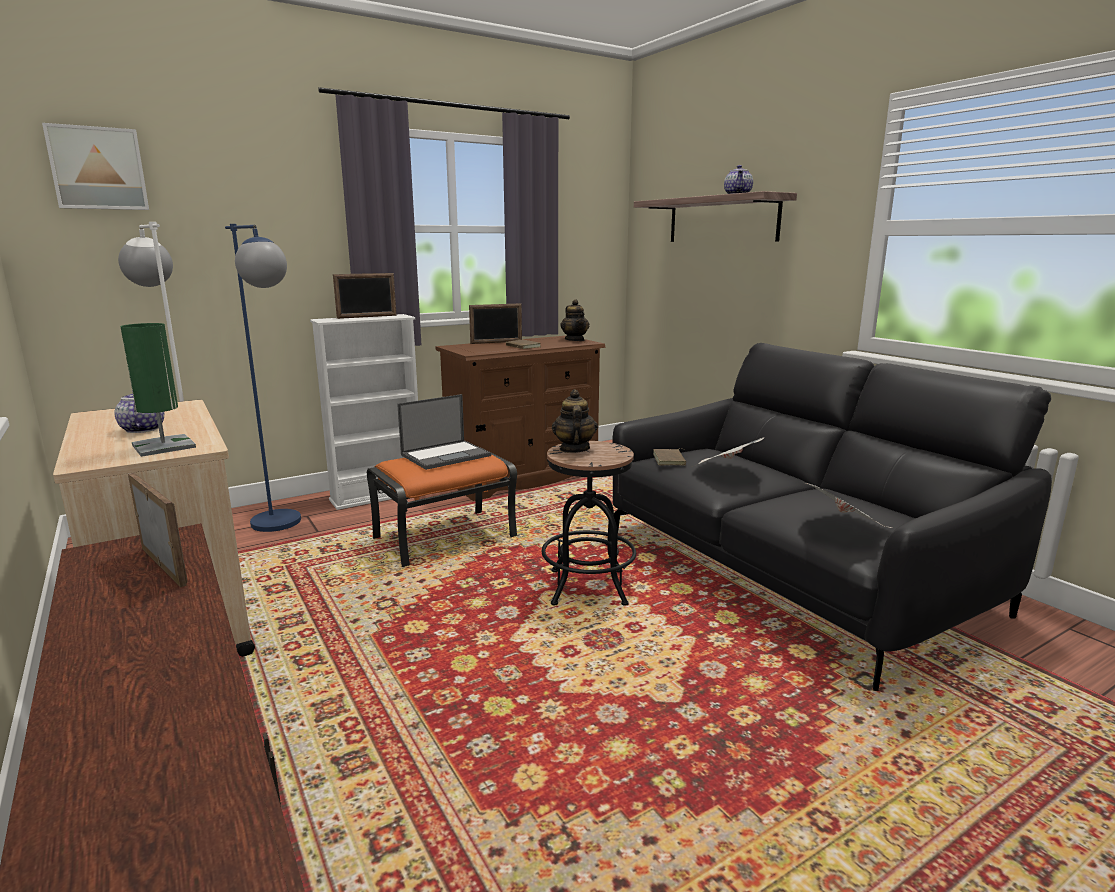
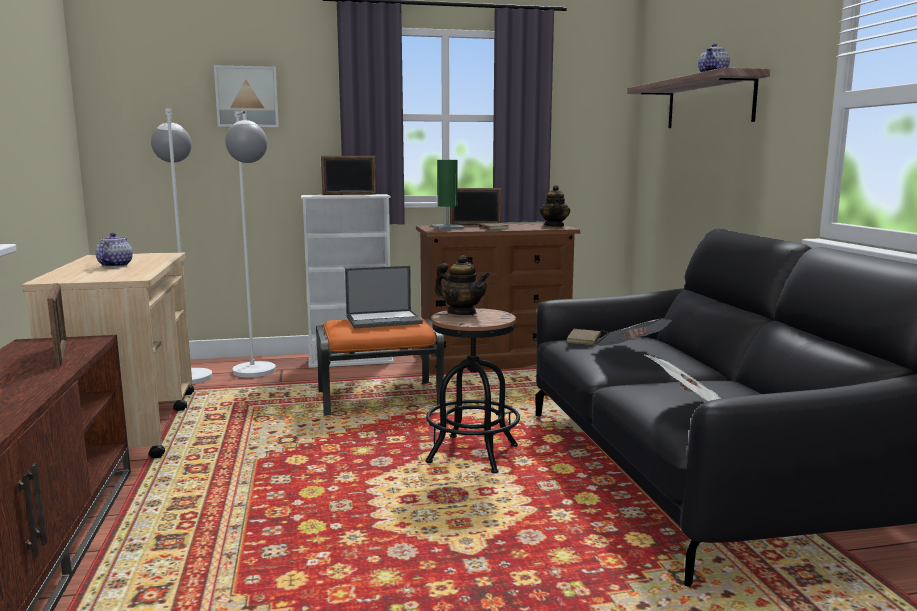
camera: 20 degrees right, 5 degrees down
picture [42,123,149,210] -> picture moved to [214,65,279,128]
green table lamp [120,323,196,457] -> green table lamp moved to [431,160,465,230]
blue floor lamp [225,224,301,532] -> white floor lamp [225,110,276,378]
teapot [552,389,598,453] -> teapot turned 105 degrees clockwise [435,255,490,315]

